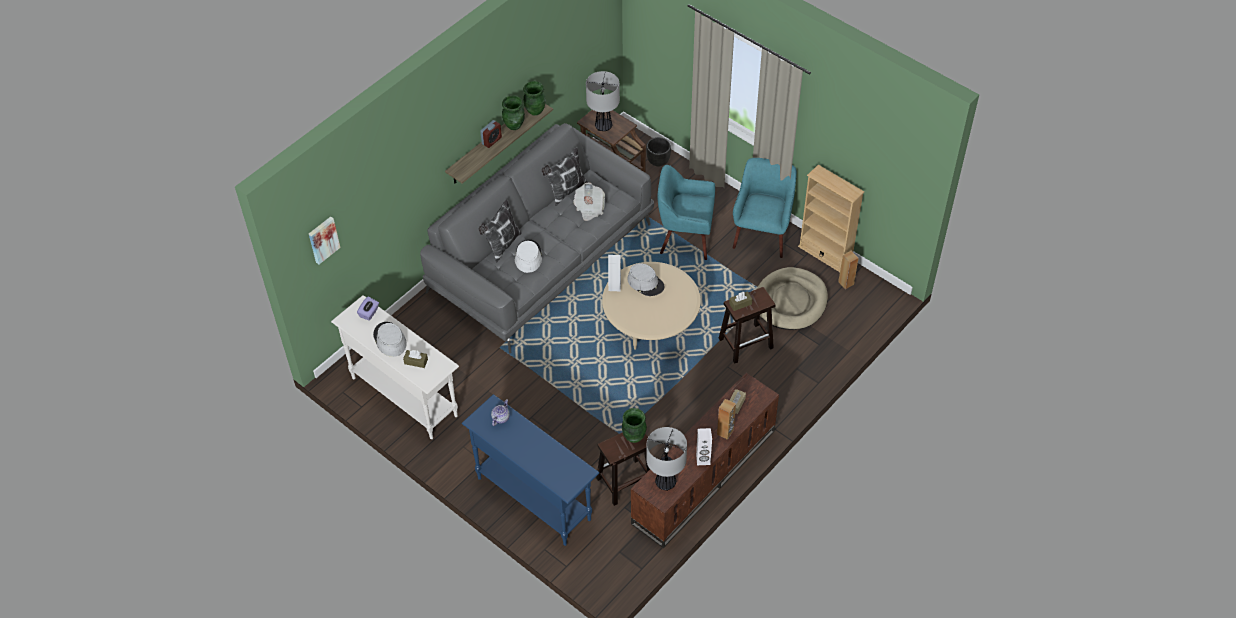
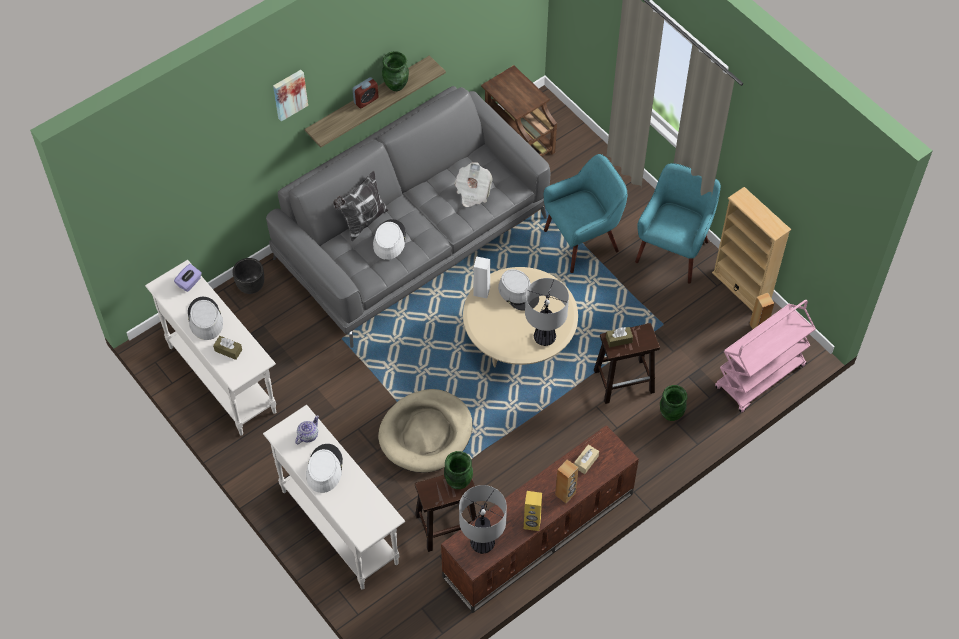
camera: 10 degrees right, 5 degrees up
picture [309,217,341,264] -> picture moved to [273,70,308,121]
blue console table [462,394,600,546] -> white console table [263,405,405,590]
green vase [523,81,546,116] -> green vase moved to [660,385,687,421]
pillow [541,147,588,206] -> none
table lamp [586,71,620,131] -> table lamp moved to [525,278,569,346]
black planter [646,137,671,166] -> black planter moved to [233,258,264,294]
turquoise armchair [657,165,715,260] -> turquoise armchair turned 135 degrees clockwise [544,154,627,273]
white speaker [696,428,712,465] -> yellow speaker [524,491,542,531]
beige dog bed [757,267,828,330] -> beige dog bed moved to [378,389,472,473]
none -> white hat [306,444,343,493]
none -> pink cart [715,300,816,413]

